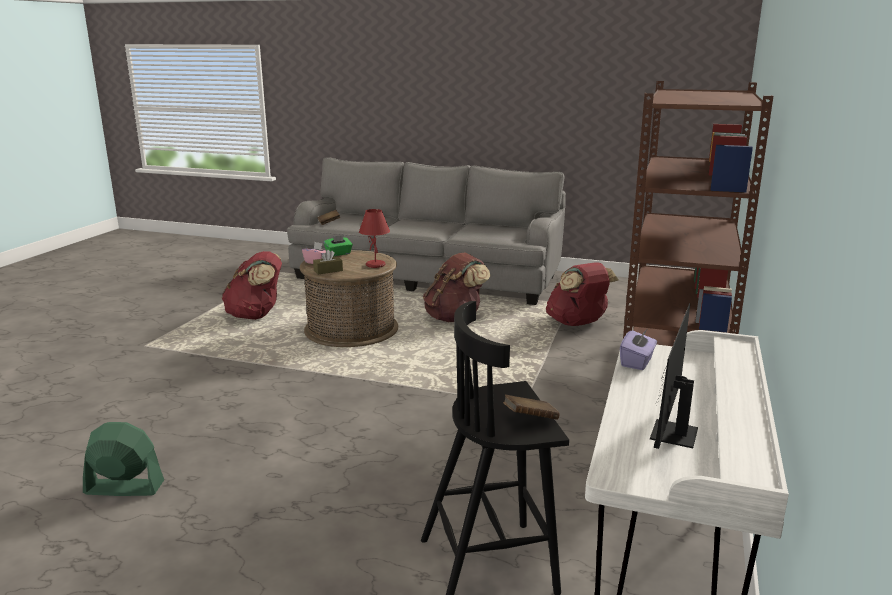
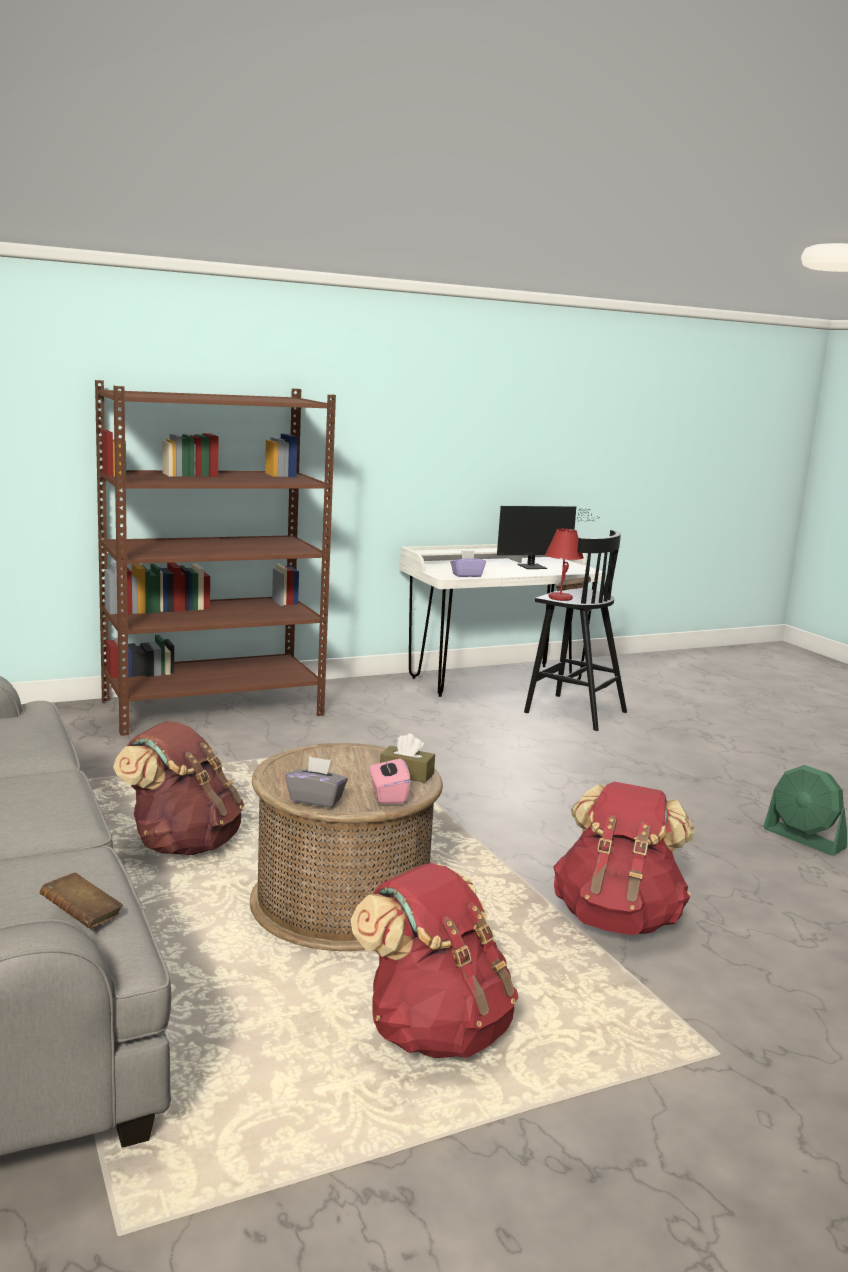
camera: 135 degrees left, 5 degrees down
green tissue box [324,235,353,256] -> grey tissue box [285,756,348,808]
red table lamp [359,209,390,268] -> red table lamp moved to [545,529,584,601]
red backpack [546,263,618,326] -> red backpack moved to [553,782,695,935]

